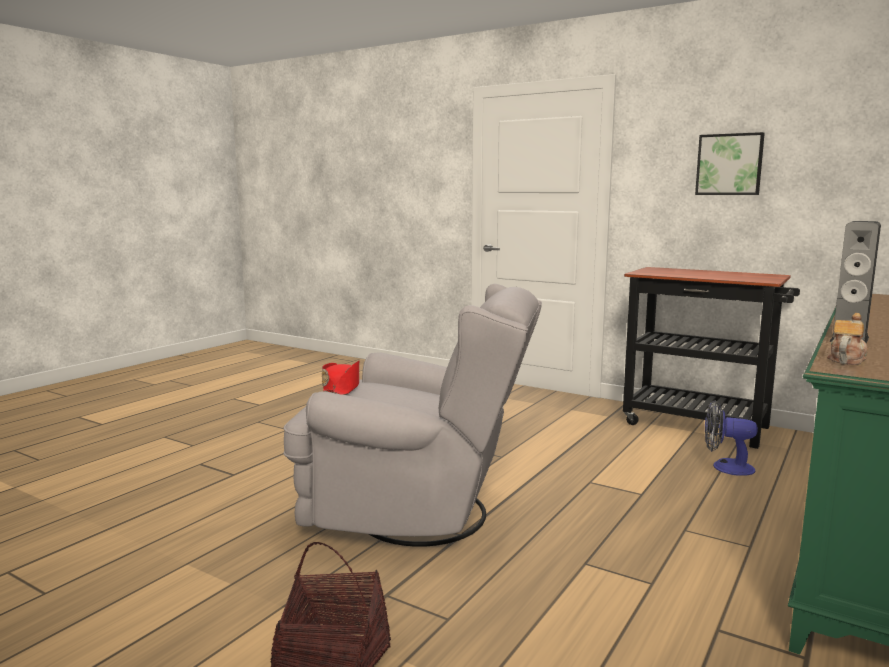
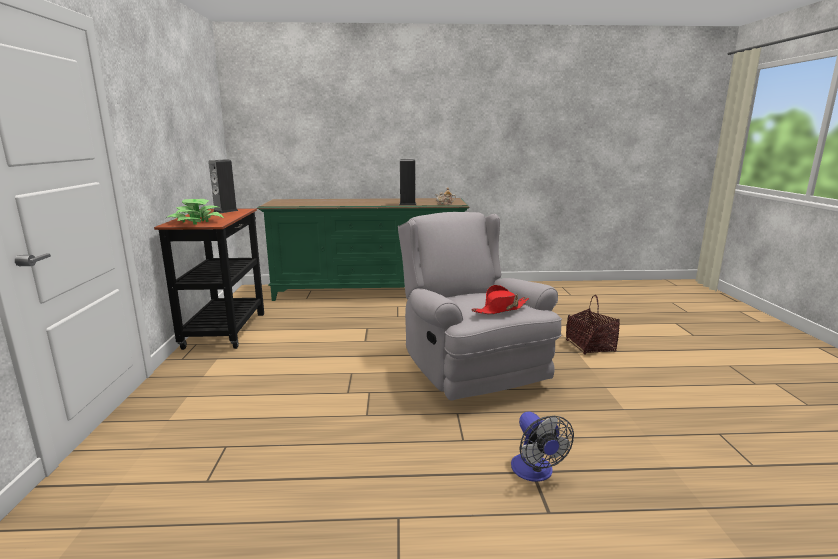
camera: 125 degrees left, 5 degrees up
picture [695,132,765,195] -> none
fan [705,400,758,476] -> fan moved to [511,412,574,482]
none -> potted plant [166,199,224,225]
none -> speaker [209,159,238,213]

